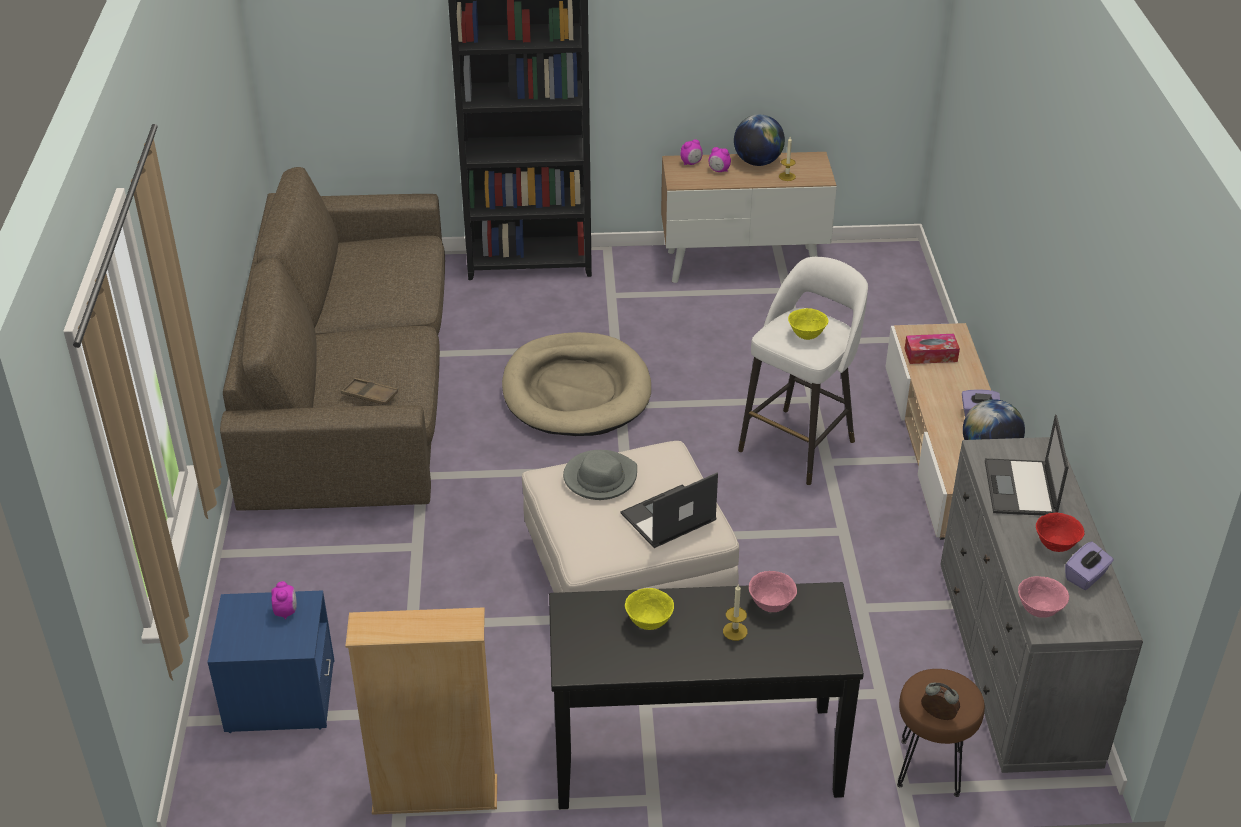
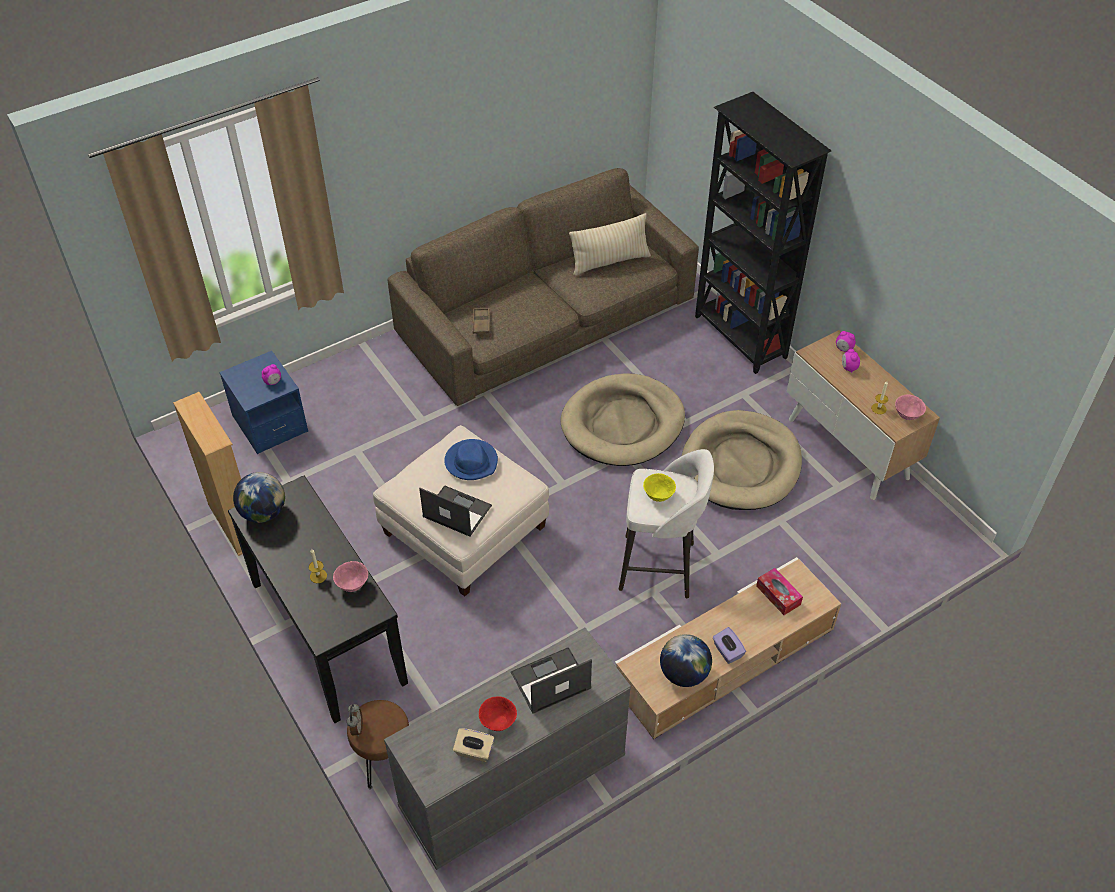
camera: 60 degrees right, 10 degrees up
grey hat [563,450,637,500] -> blue hat [444,439,498,480]
yellow bowl [625,588,674,630] -> none
globe [734,114,785,166] -> globe moved to [233,472,285,523]
pink bowl [1018,576,1069,618] -> pink bowl moved to [895,395,926,420]
purple tissue box [1065,541,1114,590] -> beige tissue box [453,728,494,762]
none -> beige pillow [569,213,651,276]
none -> beige dog bed [682,410,802,510]

